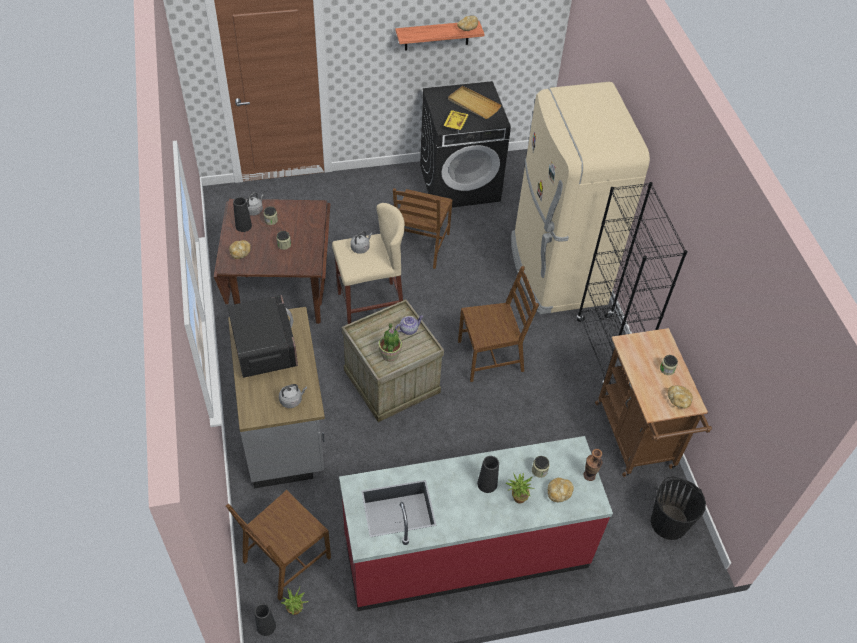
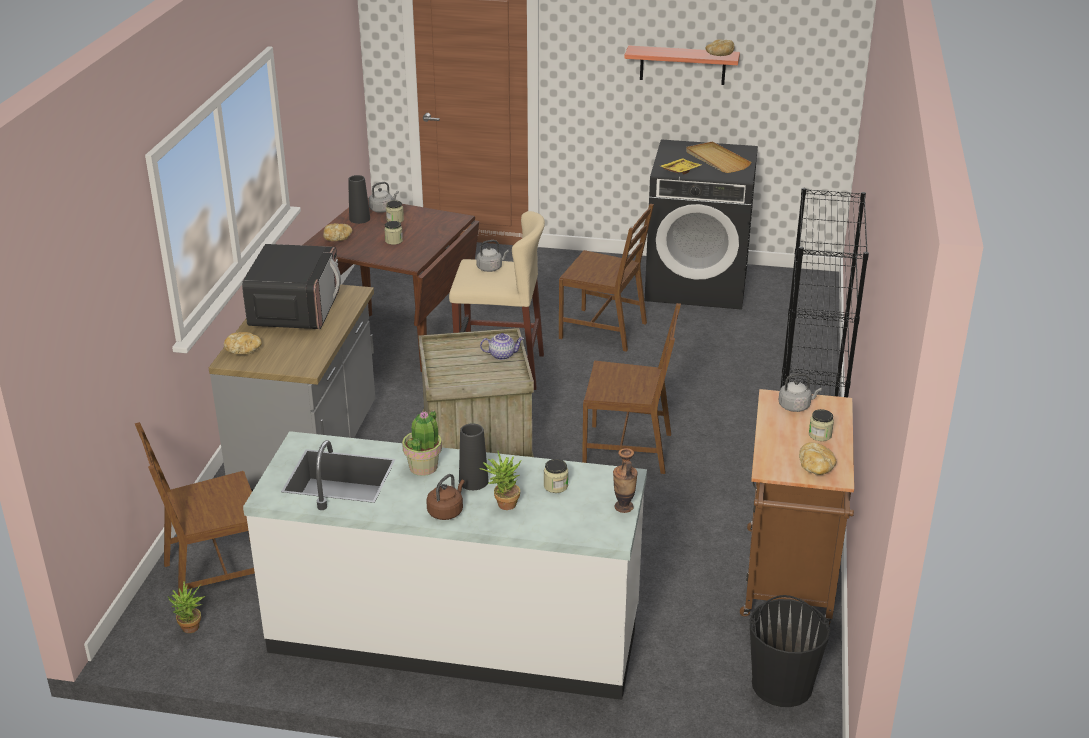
camera: 25 degrees right, 20 degrees down
black vase [254,604,276,636] -> none
grey kettle [279,384,307,408] -> grey kettle moved to [778,373,822,412]
red counter [339,436,613,611] -> white counter [243,431,647,700]
potted plant [379,323,402,362] -> potted plant moved to [402,409,442,476]
brown chair [393,188,452,269] -> brown chair turned 105 degrees counterclockwise [559,204,654,352]
beige fridge [511,82,650,314] -> none
bread [548,478,574,502] -> bread moved to [224,332,262,355]
none -> brown kettle [426,474,465,520]

